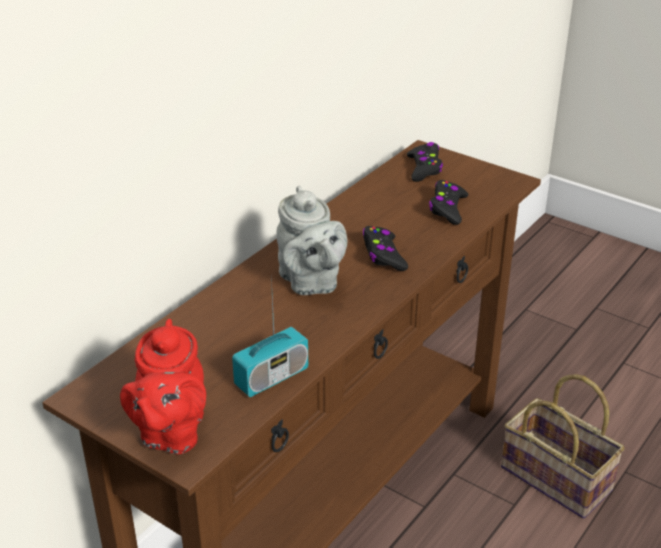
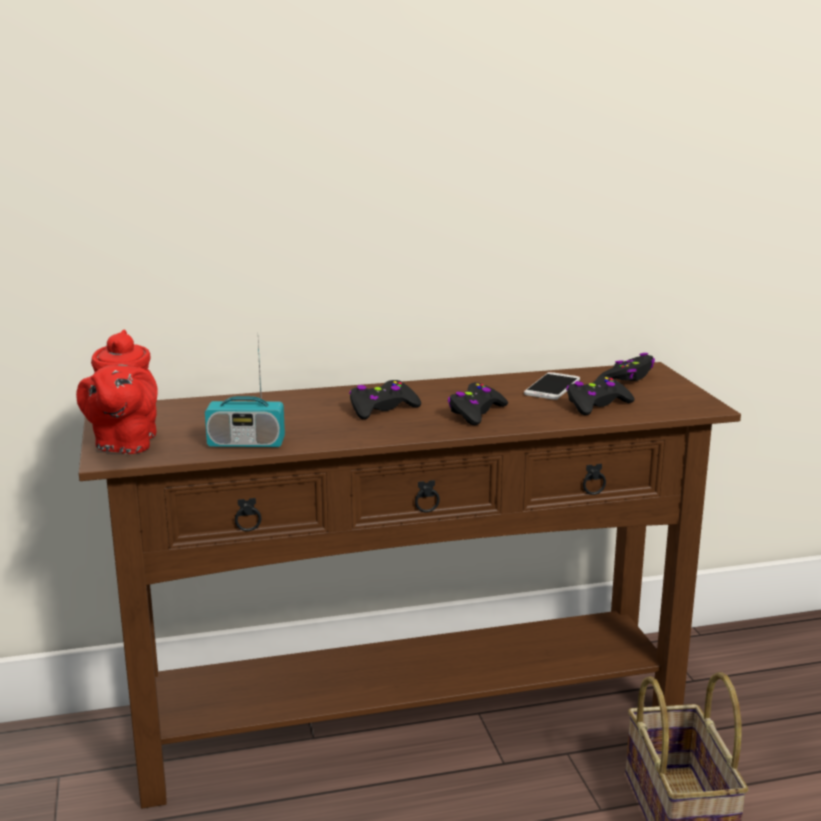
camera: 40 degrees right, 15 degrees down
red teapot [120,319,206,454] -> red teapot turned 45 degrees counterclockwise [76,330,158,454]
grey teapot [276,185,347,295] -> black game controller [349,380,421,420]
none -> phone [524,372,580,400]

